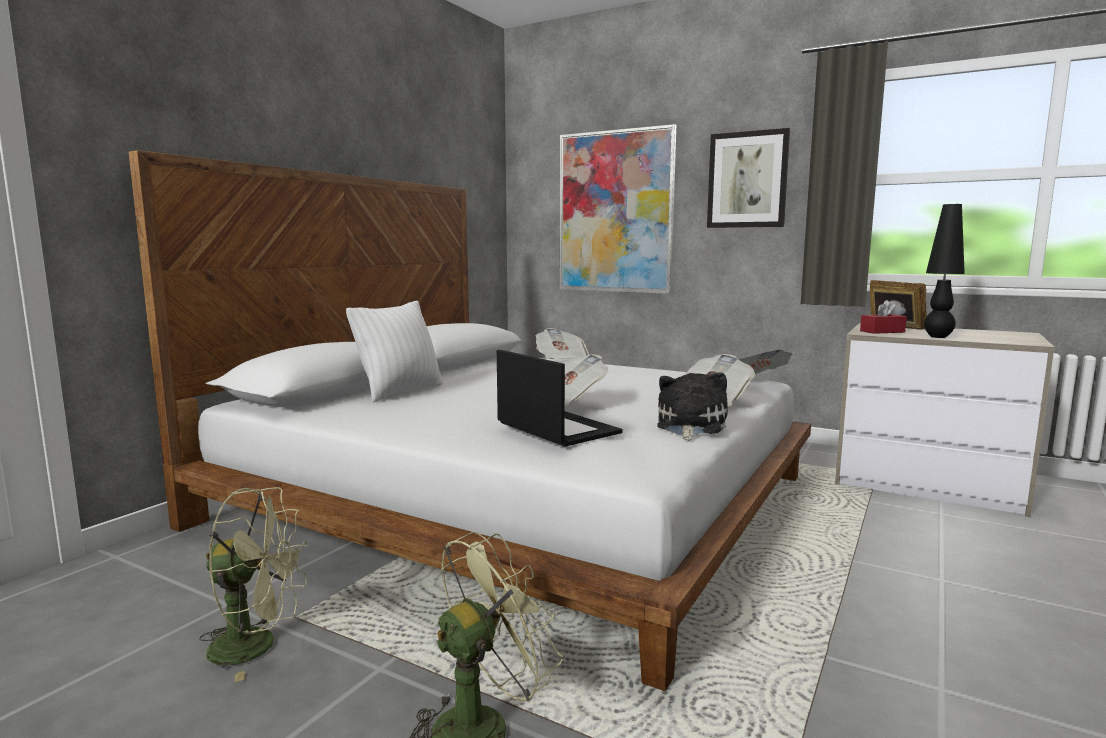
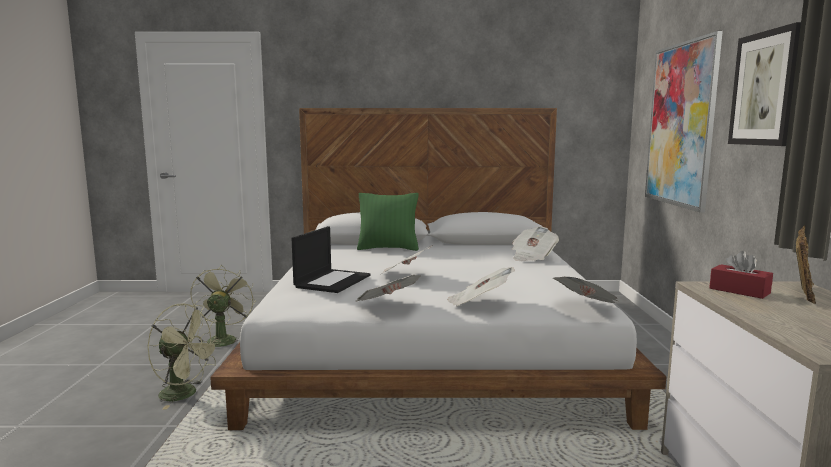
camera: 60 degrees right, 0 degrees up
green fan [199,487,308,682] -> green fan turned 150 degrees counterclockwise [190,265,255,347]
white pillow [346,301,443,402] -> green pillow [357,193,419,251]
plush toy [657,372,728,440] -> newspaper [356,275,421,301]
black table lamp [924,204,965,338] -> none

